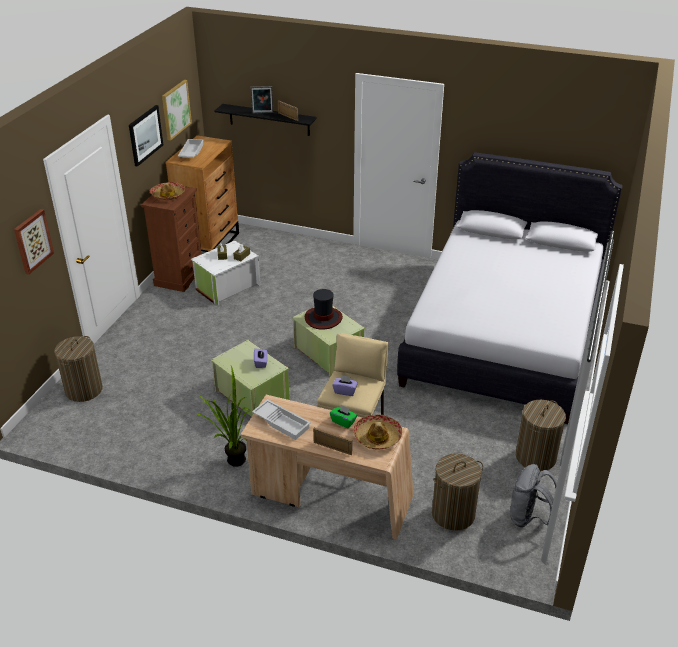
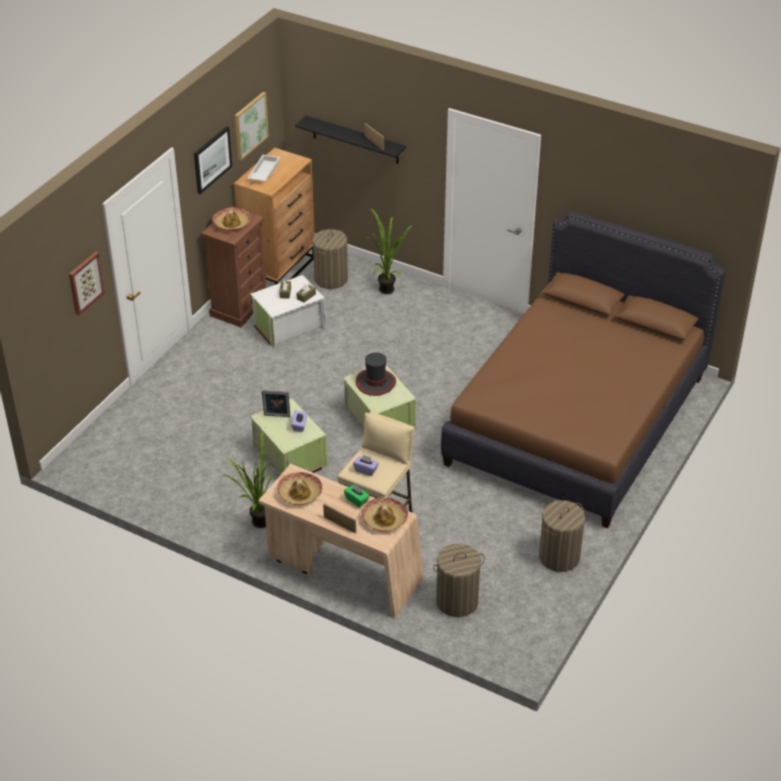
camera: 10 degrees right, 5 degrees up
laundry basket [54,336,103,402] -> laundry basket moved to [312,229,348,289]
picture frame [251,86,273,114] -> picture frame moved to [262,390,290,417]
white tray [252,399,311,440] -> hat [277,472,322,505]
white bed [397,152,623,424] -> brown bed [441,211,726,528]
grey backpack [510,464,557,527] -> none
none -> potted plant [365,208,412,294]

